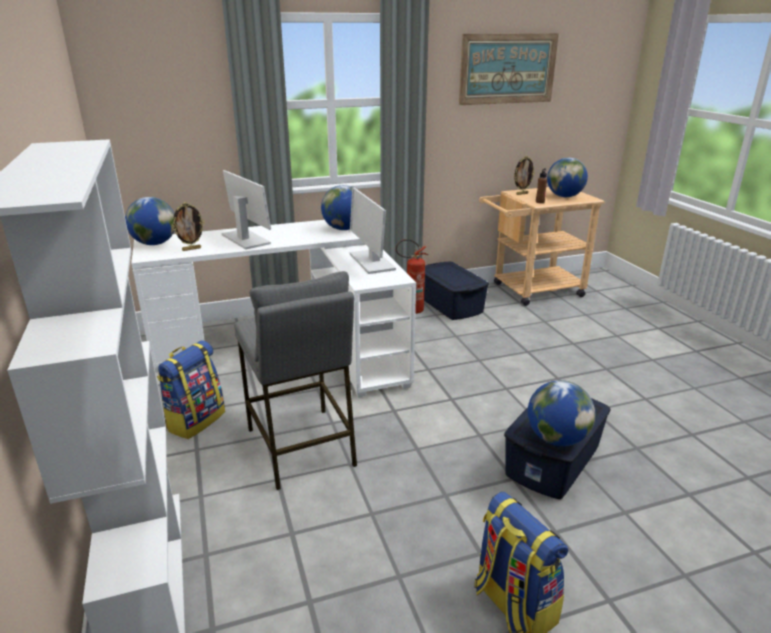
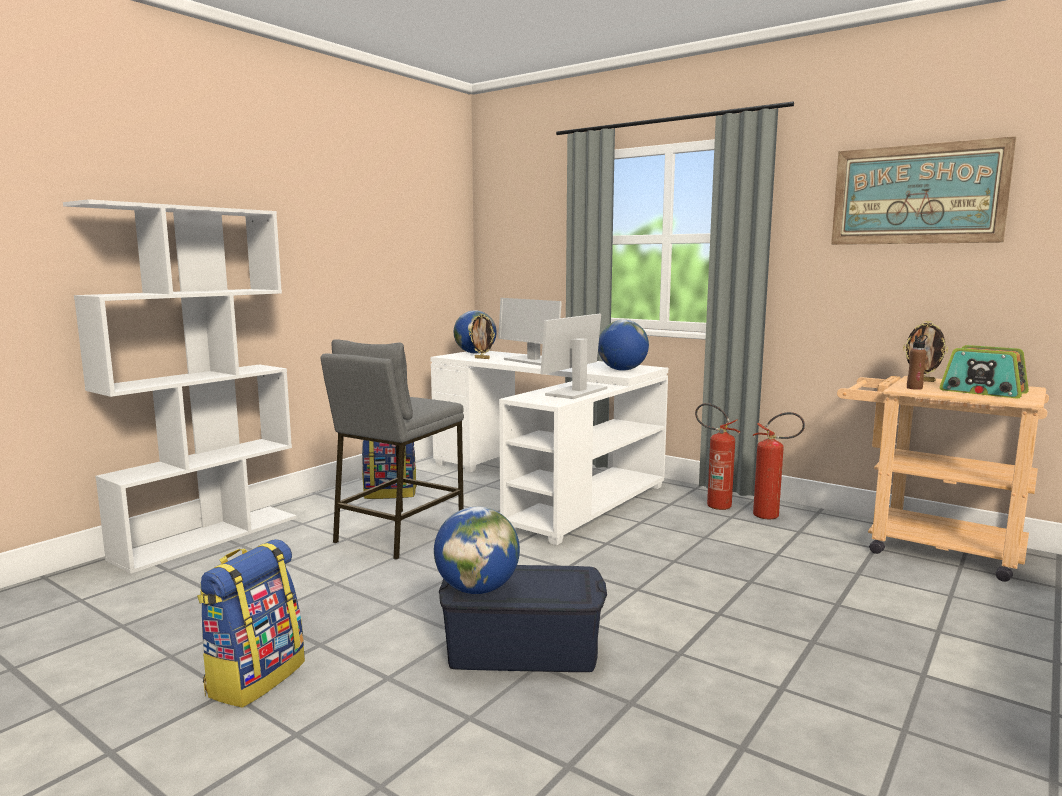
camera: 55 degrees right, 15 degrees down
monitor [222,170,271,250] -> monitor turned 120 degrees clockwise [498,298,562,366]
blue storage box [424,262,489,320] -> fire extinguisher [753,412,805,519]
globe [547,158,588,197] -> radio [940,345,1029,398]

